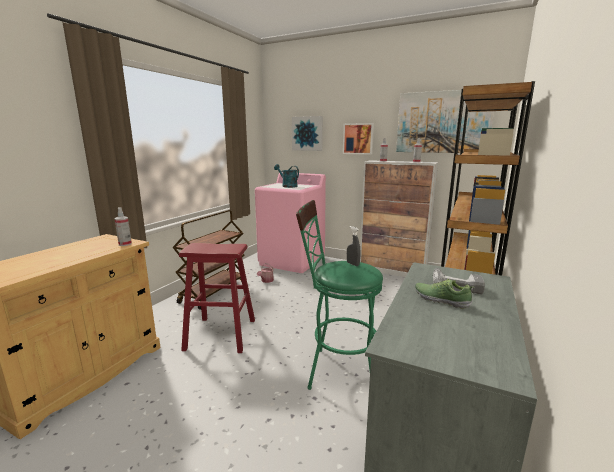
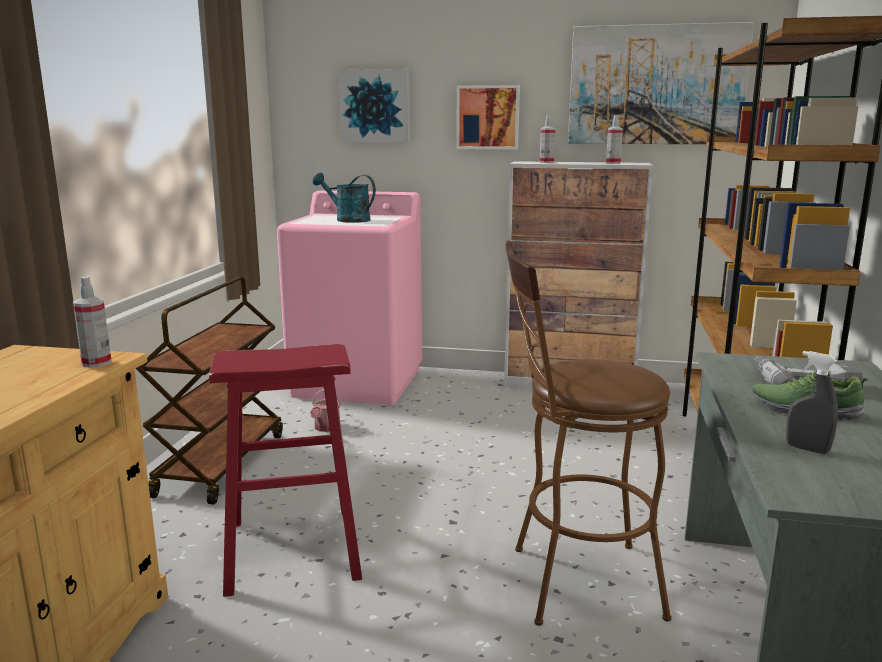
camera: 15 degrees left, 0 degrees up
green stool [296,200,383,390] -> brown stool [505,241,671,626]
grey spray bottle [347,226,360,266] -> grey spray bottle moved to [786,351,838,454]

